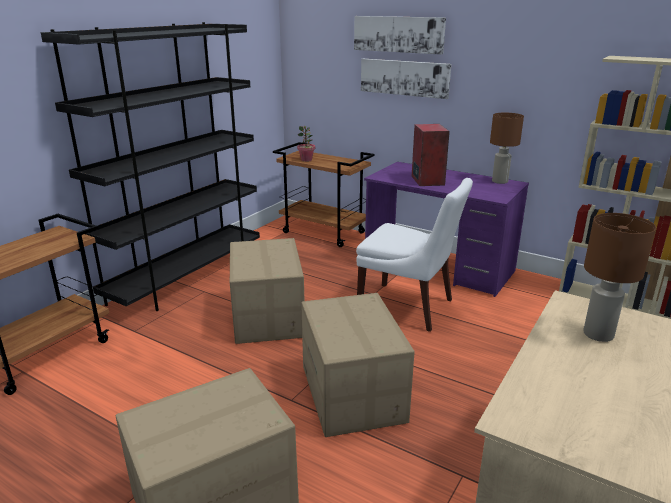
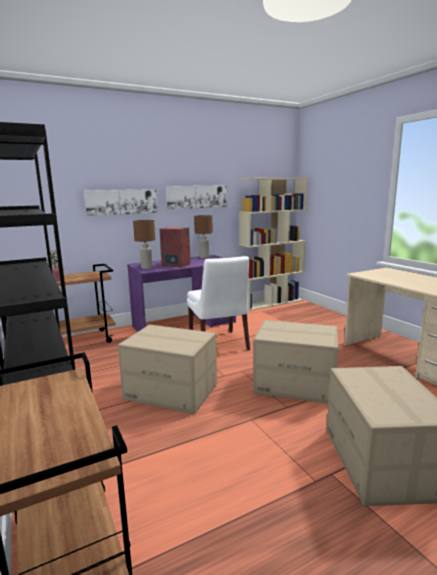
camera: 60 degrees left, 10 degrees down
picture [354,16,446,55] -> picture moved to [166,185,227,209]
white chair [356,178,473,332] -> white chair turned 105 degrees clockwise [187,256,250,350]
brown table lamp [583,213,656,342] -> brown table lamp moved to [133,220,155,269]

